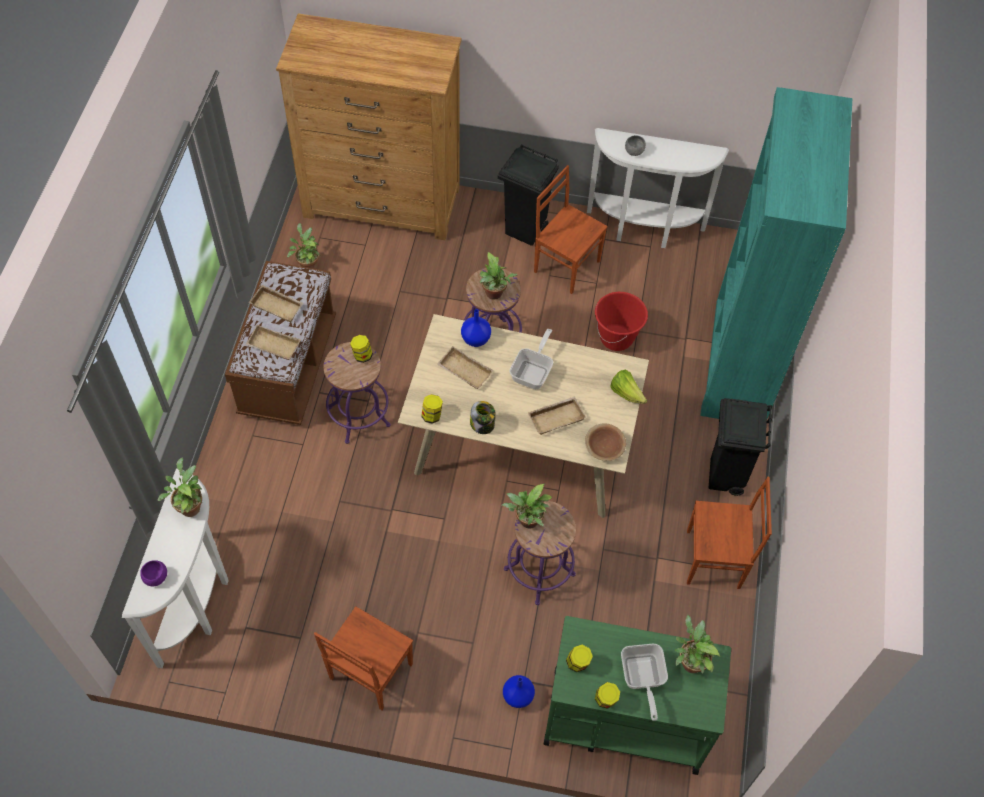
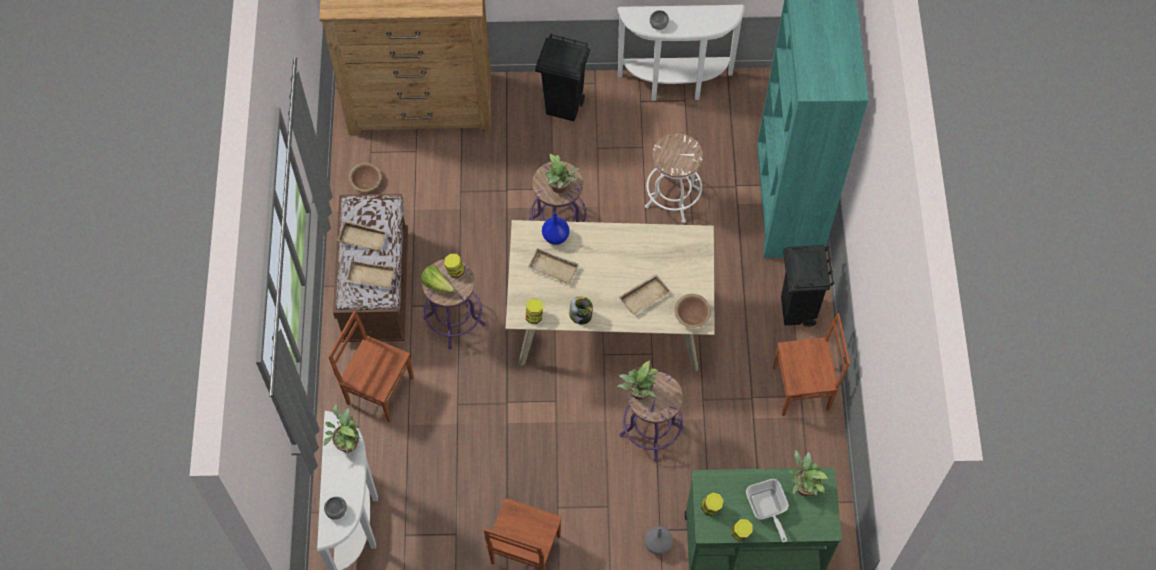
camera: 10 degrees left, 5 degrees up
purple bowl [140,560,167,586] -> grey bowl [324,497,347,520]
potted plant [287,223,320,269] -> brown bowl [349,162,382,192]
blue vase [503,675,535,708] -> grey vase [645,526,673,555]
frying pan [510,329,553,390] -> none
brown chair [534,165,608,294] -> brown chair moved to [328,310,414,422]
red bucket [595,292,648,351] -> white stool [645,133,703,223]
lettuce [610,370,647,404] -> lettuce moved to [421,265,455,293]

